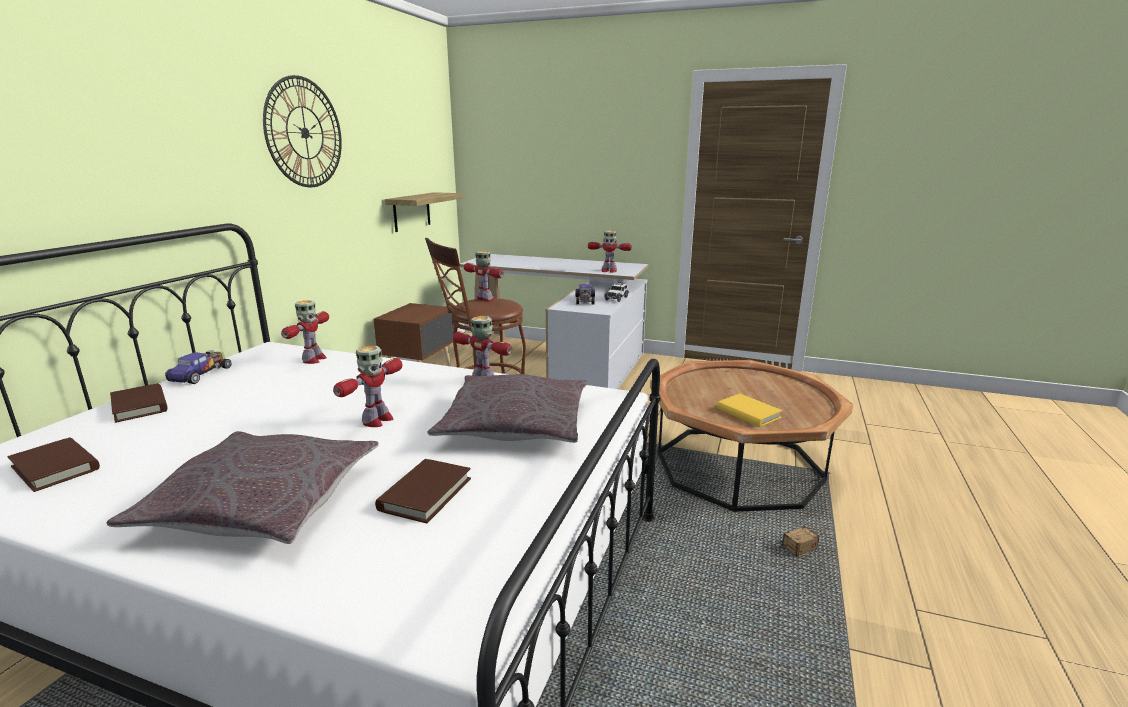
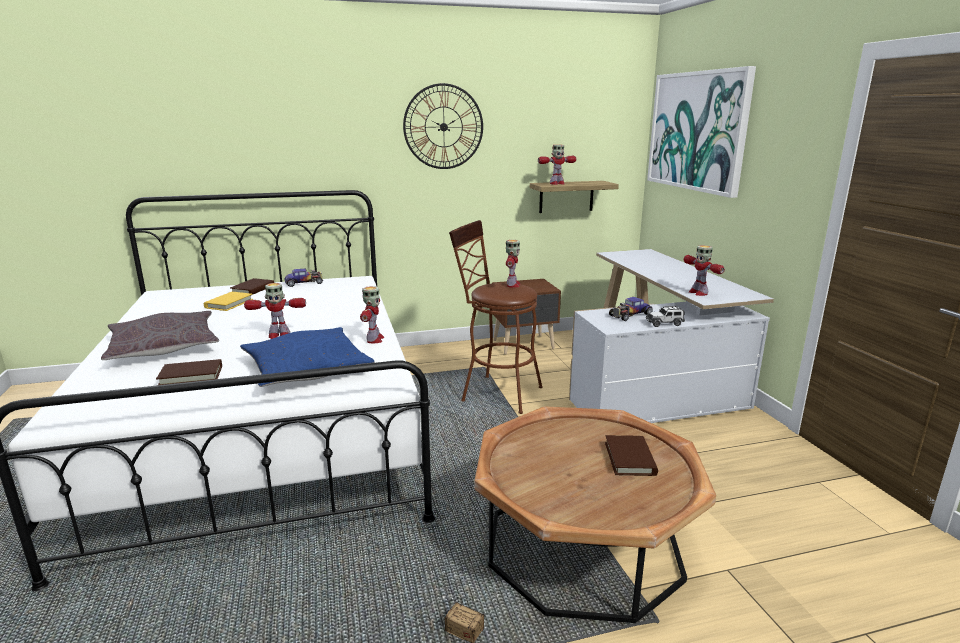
camera: 55 degrees right, 0 degrees up
brown book [7,437,100,492] -> brown book moved to [605,435,658,476]
toy robot [281,300,329,364] -> toy robot moved to [538,145,576,185]
grey pillow [427,374,587,443] -> blue pillow [240,327,375,387]
yellow book [717,394,783,427] -> yellow book moved to [204,292,253,311]
none -> picture [647,66,756,198]

